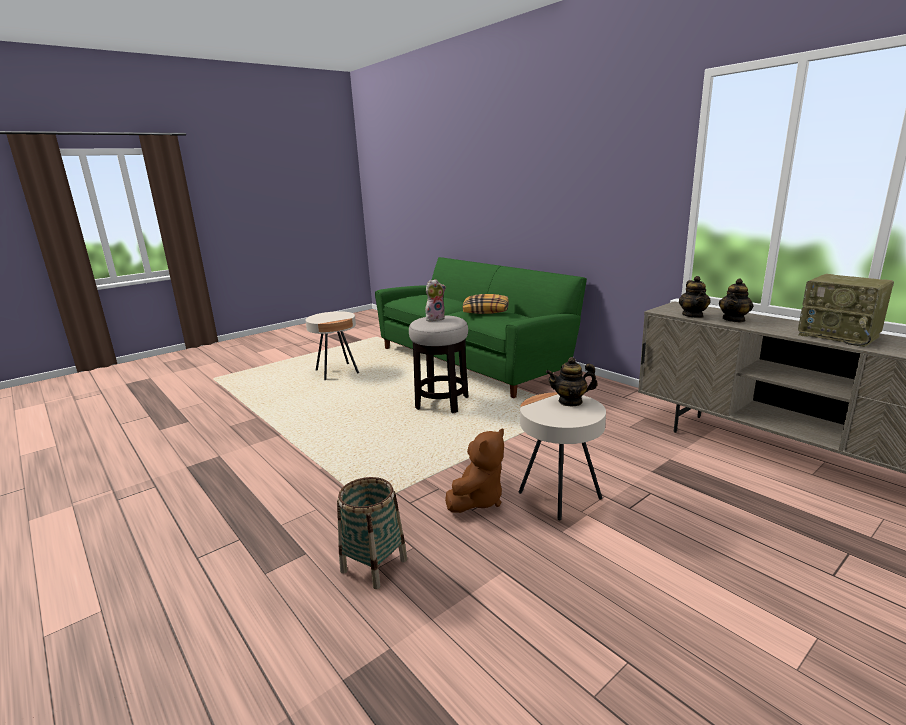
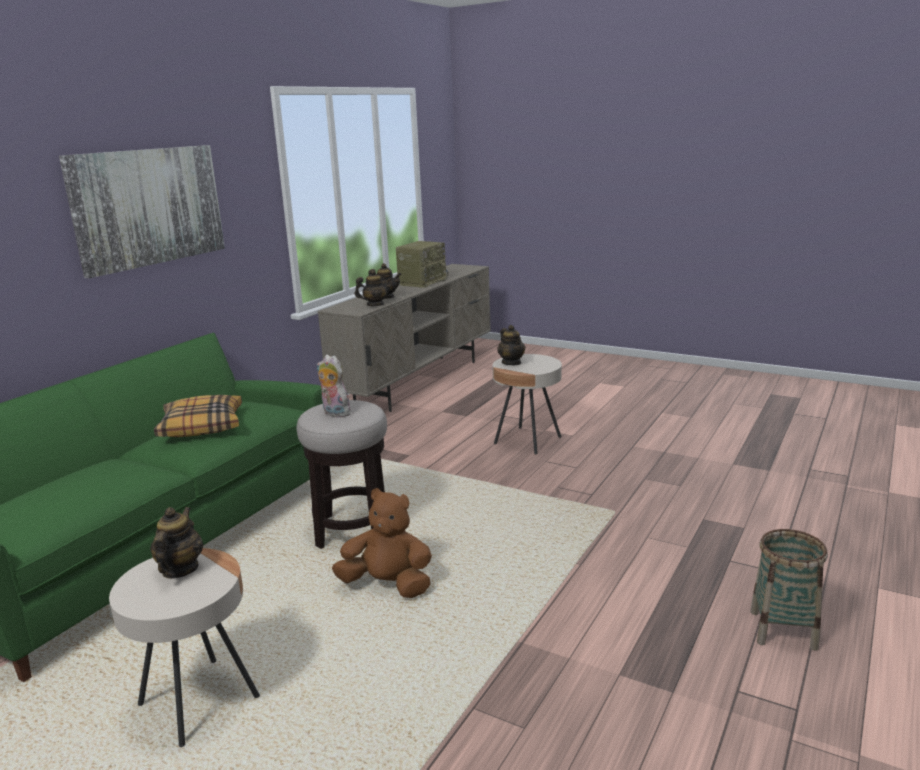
camera: 110 degrees left, 0 degrees up
basket [337,477,407,589] -> basket moved to [750,529,828,651]
brown plush toy [445,429,504,513] -> brown plush toy moved to [332,488,432,598]
none -> picture [59,145,225,278]
none -> teapot [150,507,203,579]

